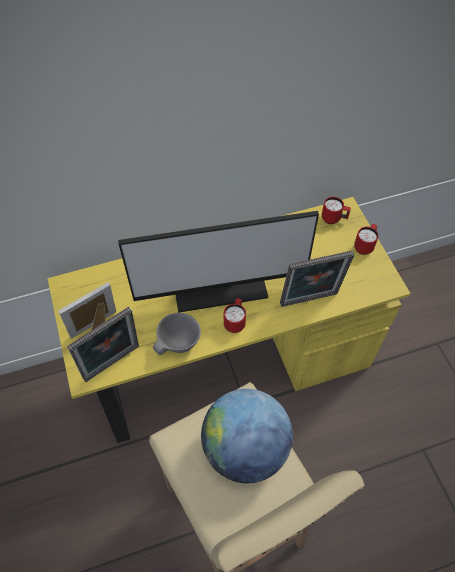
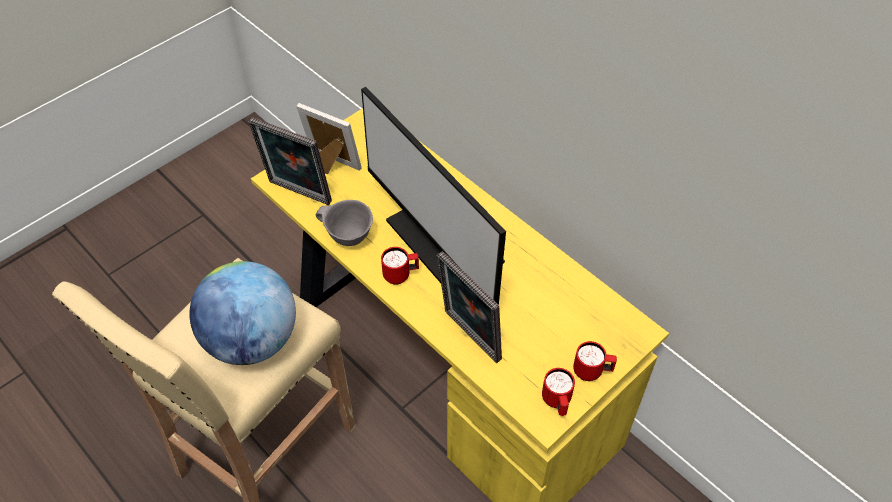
camera: 65 degrees right, 5 degrees down
red mug [322,197,351,224] -> red mug moved to [542,368,575,416]

